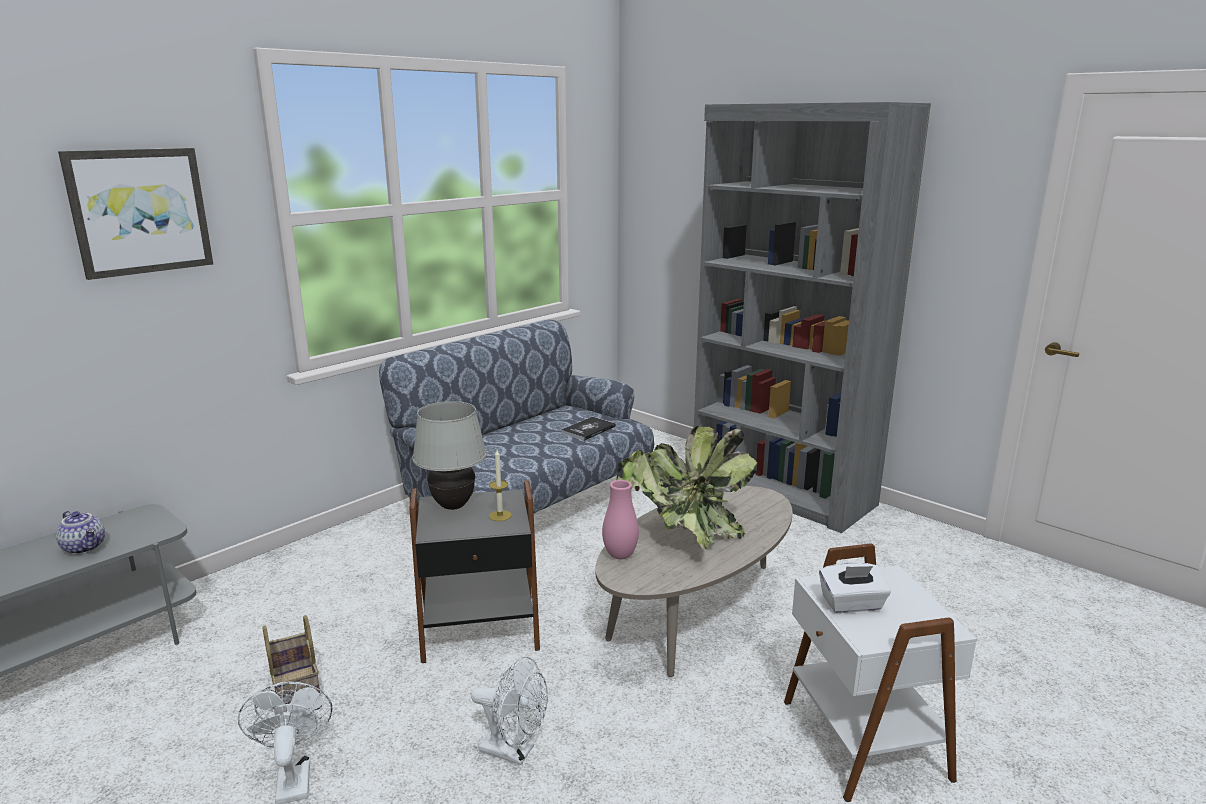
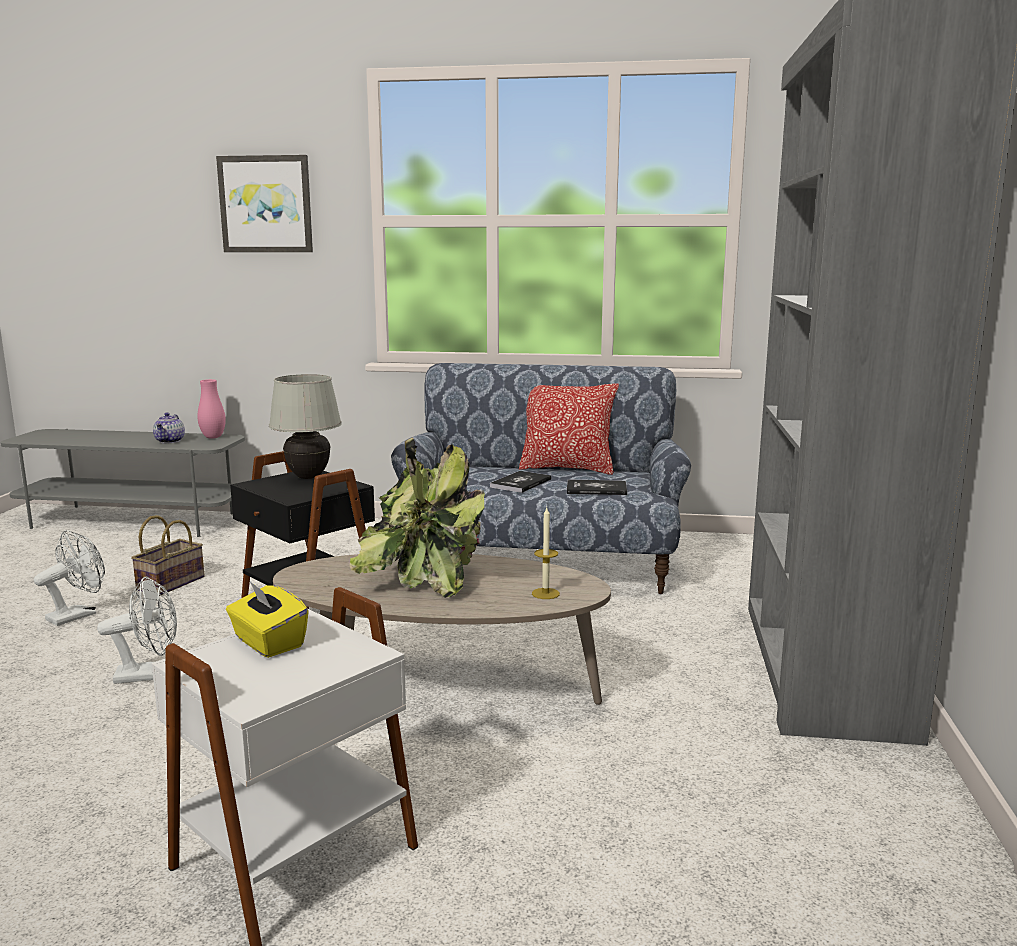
camera: 55 degrees right, 5 degrees down
white fan [471,656,548,765] -> white fan turned 90 degrees counterclockwise [97,577,177,684]
candle [489,450,511,521] -> candle moved to [532,508,560,599]
pink vase [602,480,639,559] -> pink vase moved to [197,379,226,439]
white tissue box [819,563,891,613] -> yellow tissue box [226,582,309,658]
none -> book [490,471,551,493]
none -> pillow [519,383,619,475]

